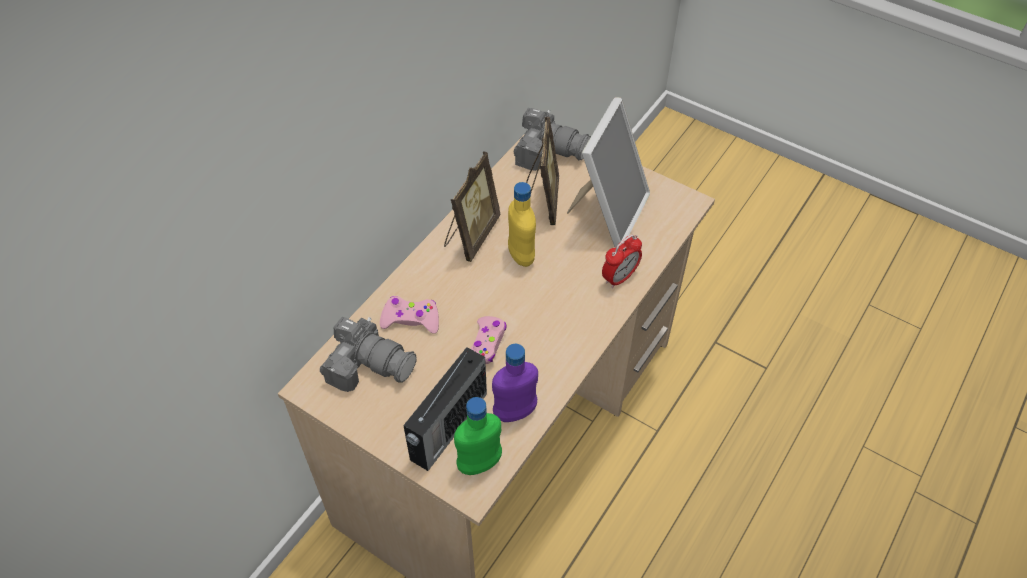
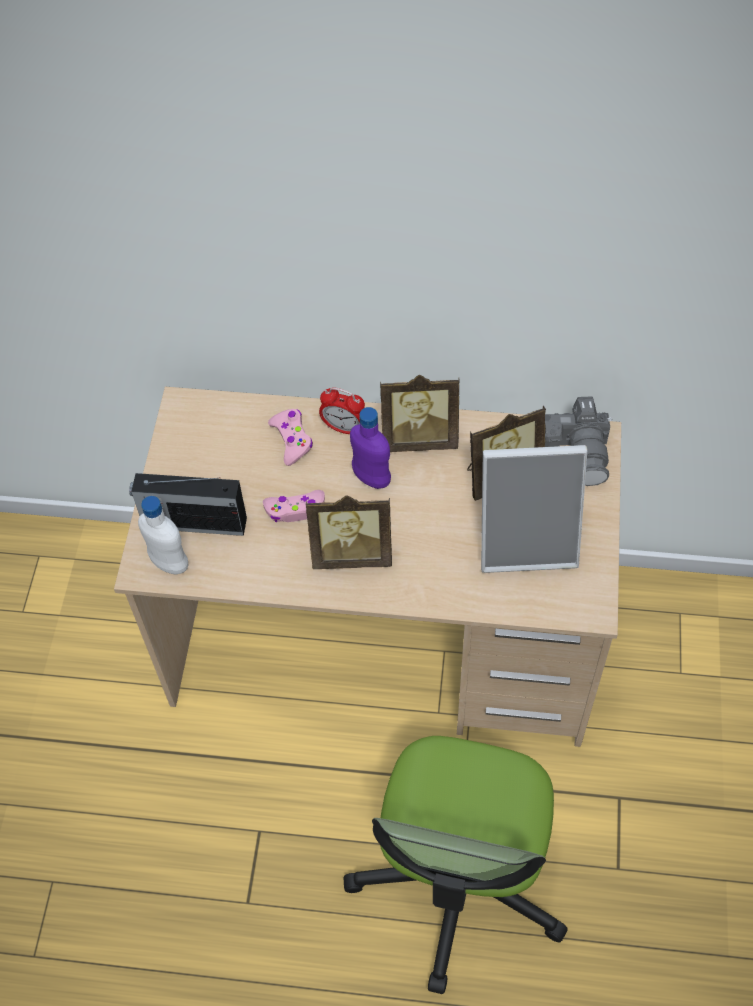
camera: 65 degrees right, 5 degrees up
camera [320,317,417,392] -> none
green bottle [454,397,502,475] -> white bottle [138,496,188,575]
purple bottle [492,344,538,422] -> purple bottle moved to [350,407,391,489]
yellow bottle [508,182,536,267] -> none
alarm clock [602,234,642,289] -> alarm clock moved to [319,387,365,434]
none -> picture frame [306,496,392,569]
none -> office chair [343,736,568,994]

